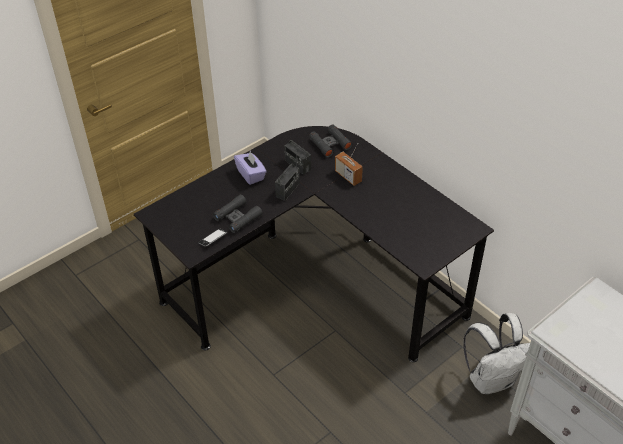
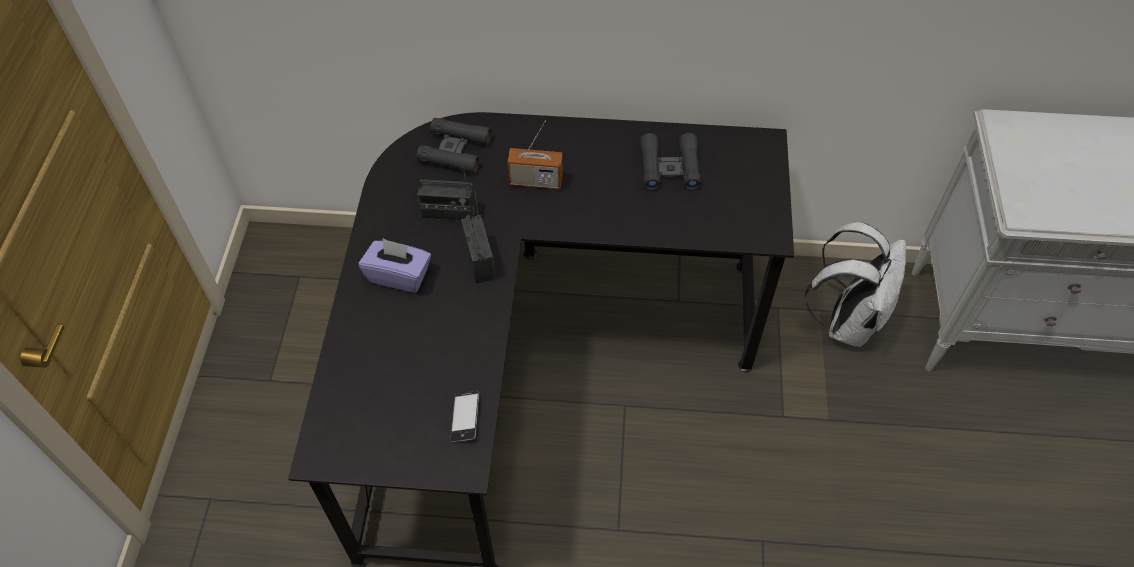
camera: 45 degrees left, 10 degrees up
black binoculars [213,194,263,233] -> black binoculars moved to [640,133,701,190]

